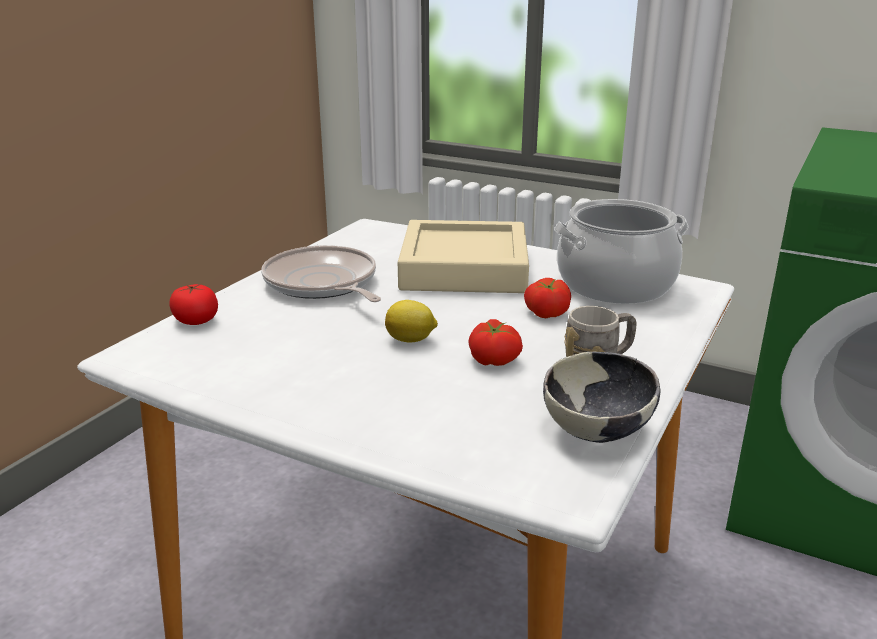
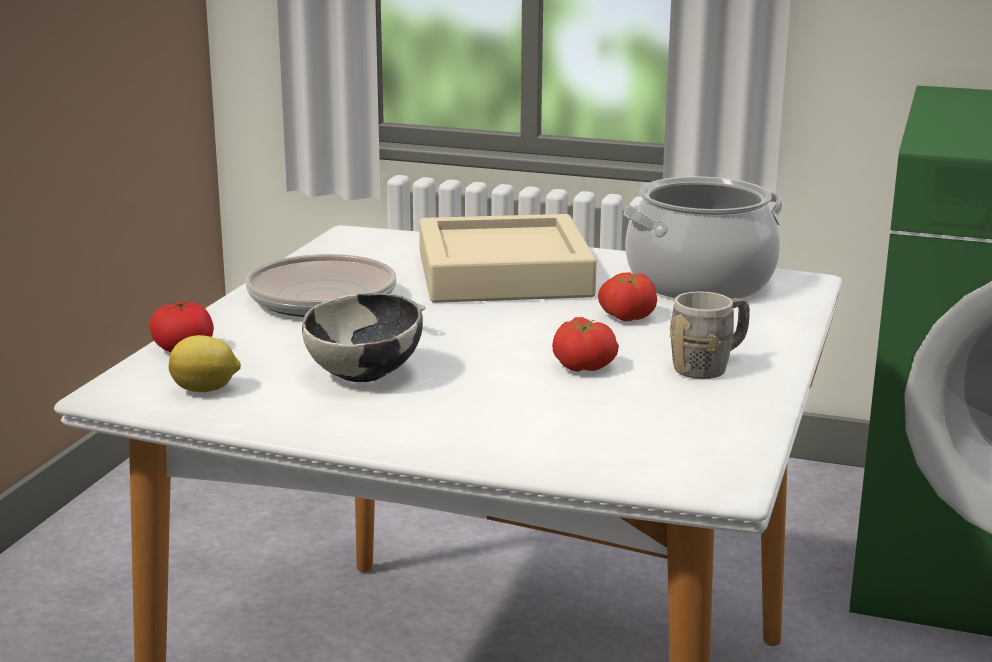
camera: 10 degrees left, 5 degrees down
lemon [385,300,438,343] -> lemon moved to [169,335,241,392]
bowl [543,352,661,443] -> bowl moved to [302,293,423,382]

